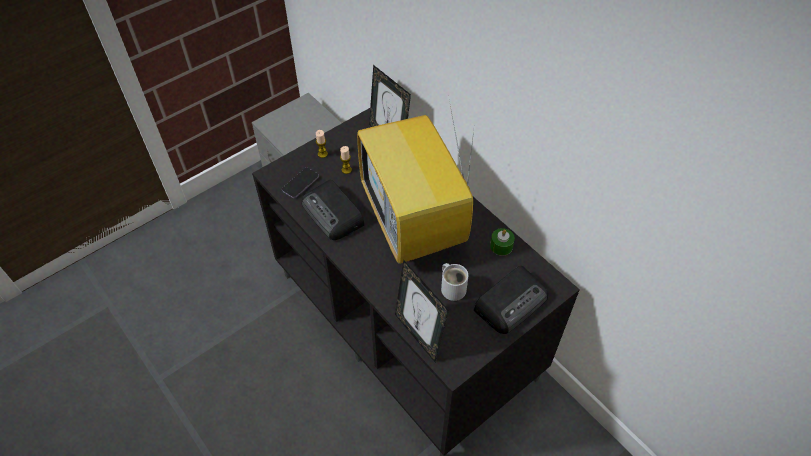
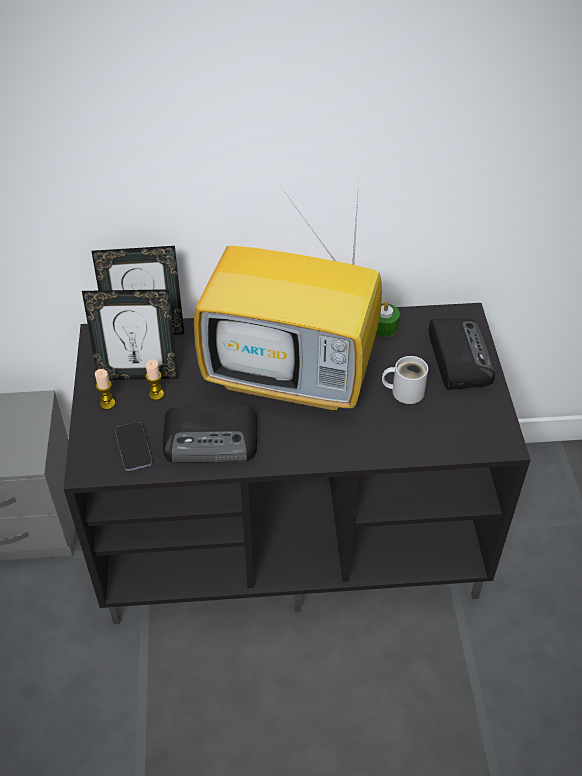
camera: 55 degrees left, 5 degrees down
picture frame [395,260,449,362] -> picture frame moved to [82,289,178,380]

